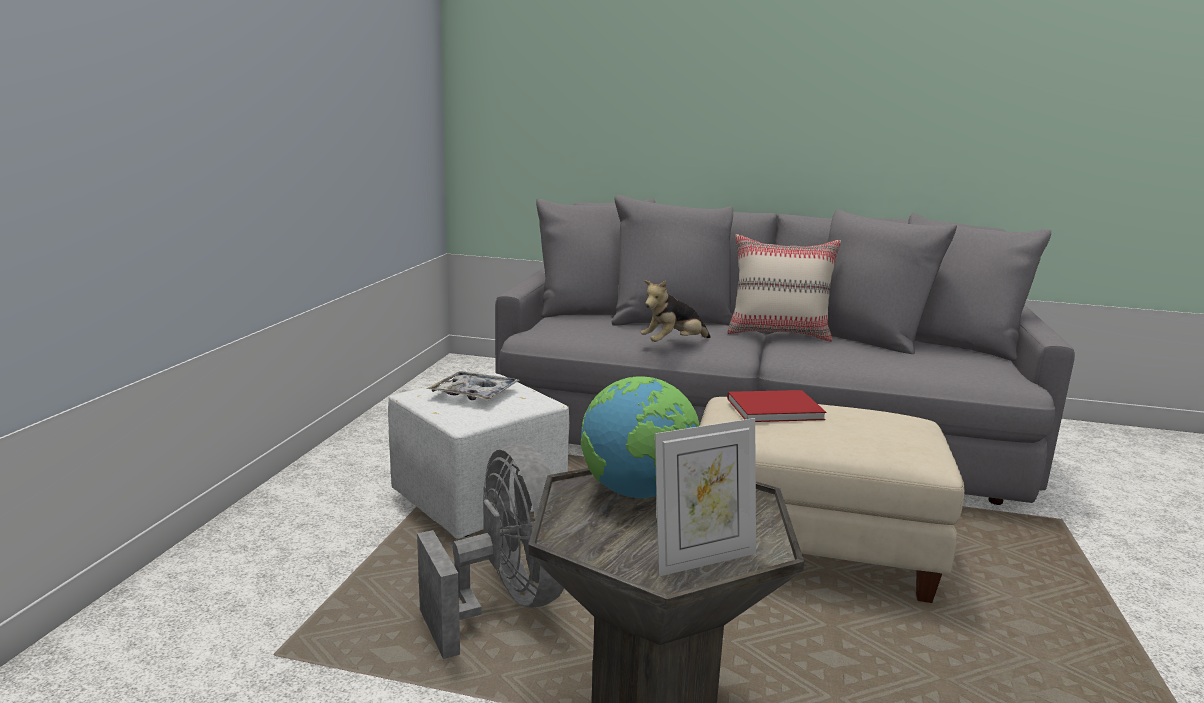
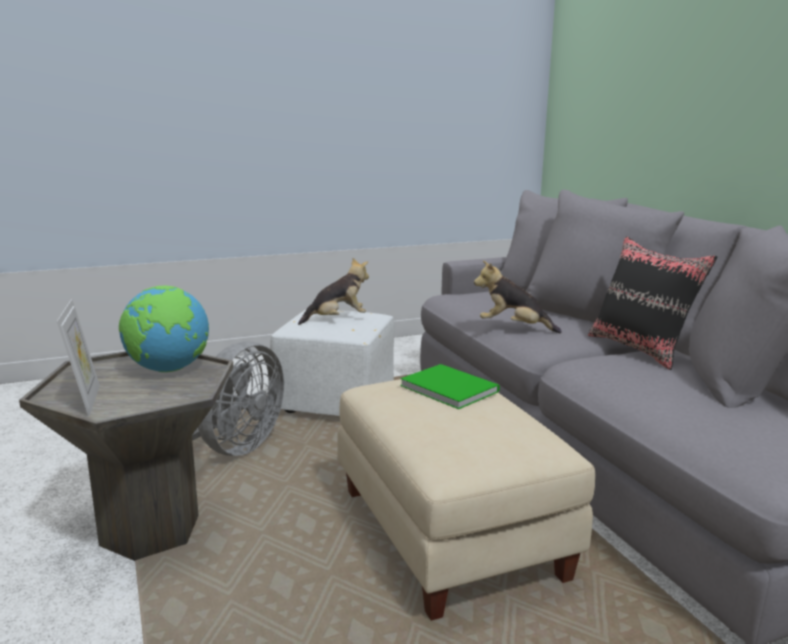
camera: 55 degrees right, 0 degrees up
tray [426,371,520,400] -> plush toy [298,258,369,325]
picture frame [655,418,756,576] -> picture frame turned 135 degrees counterclockwise [57,299,100,416]
red book [727,390,826,422] -> green book [400,364,500,409]
beige pillow [728,234,841,342] -> black pillow [588,236,717,370]

